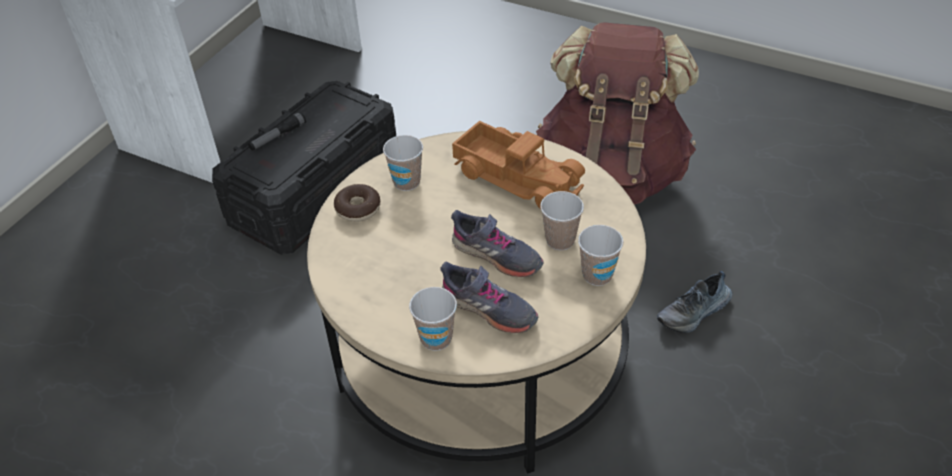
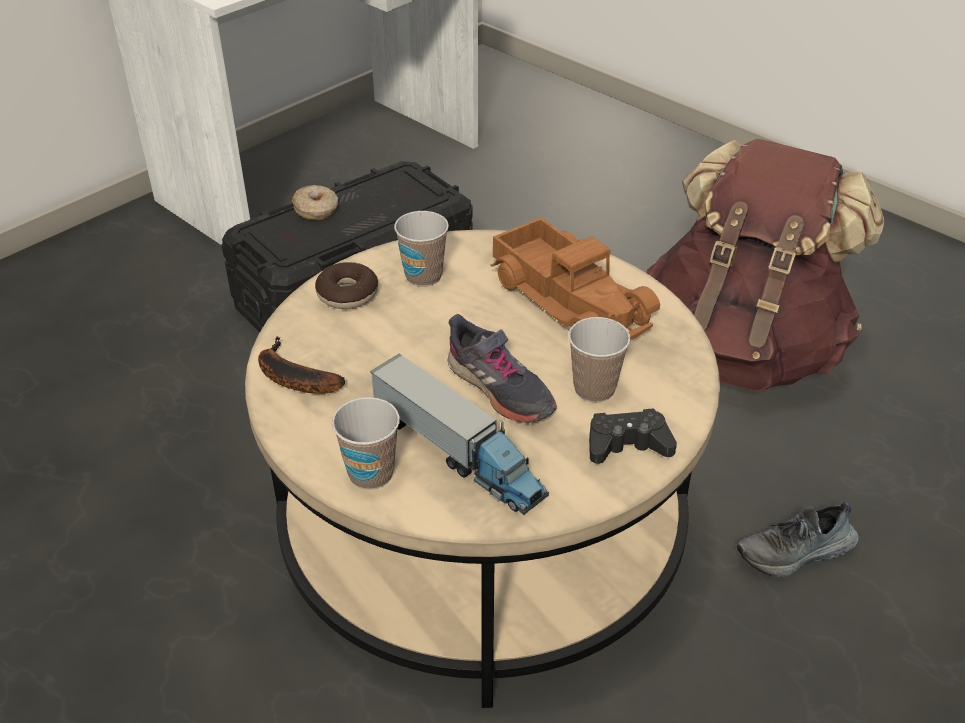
camera: 15 degrees right, 5 degrees down
flashlight [248,112,306,151] -> donut [292,185,338,220]
grey shoe [440,262,538,333] -> toy truck [370,353,549,515]
cup [578,225,623,286] -> black game controller [589,408,677,464]
none -> banana [258,336,345,394]

